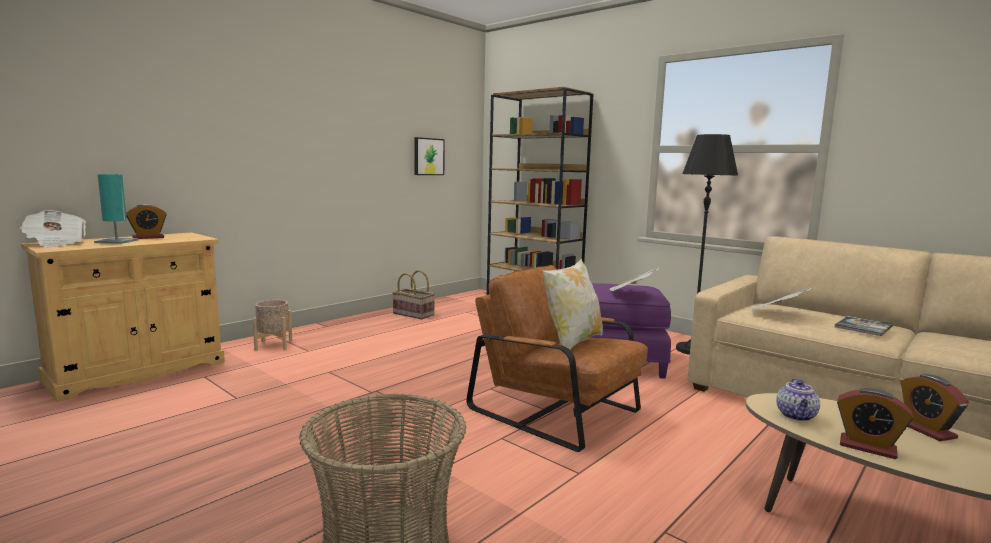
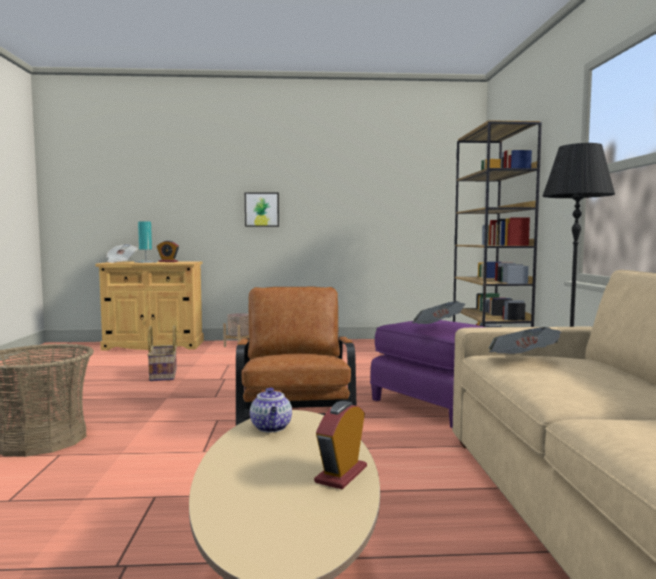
camera: 45 degrees right, 5 degrees down
basket [392,270,435,319] -> basket moved to [147,325,177,381]
picture [414,137,445,175] -> picture moved to [245,192,279,227]
pillow [542,258,603,356] -> none
teapot [776,379,820,421] -> teapot turned 75 degrees counterclockwise [250,388,292,433]
book [834,316,893,336] -> none
alarm clock [837,388,913,459] -> none

